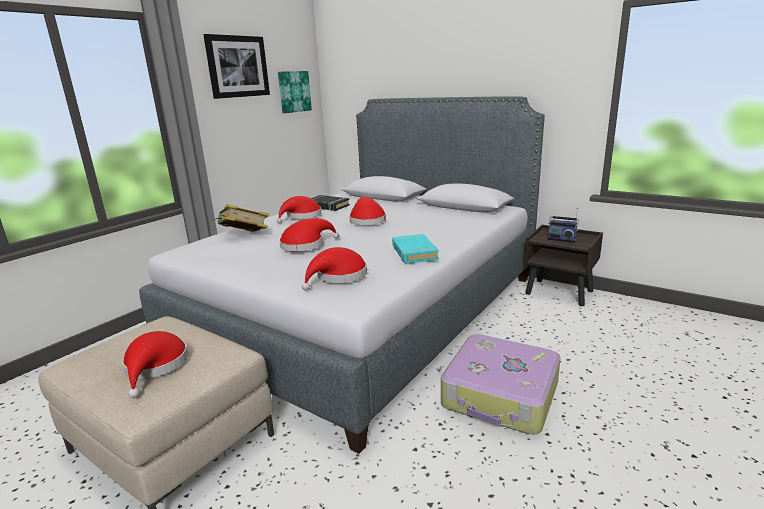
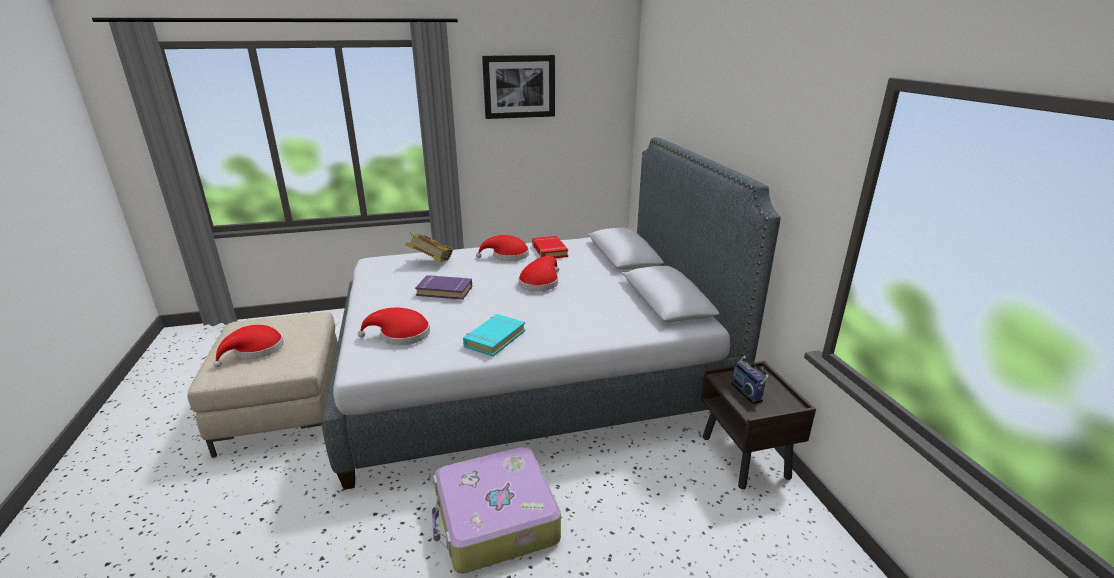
camera: 40 degrees right, 5 degrees up
picture [278,71,312,113] -> none
red hat [279,218,339,251] -> purple book [415,275,472,300]
black book [311,195,350,211] -> red book [532,236,568,258]

